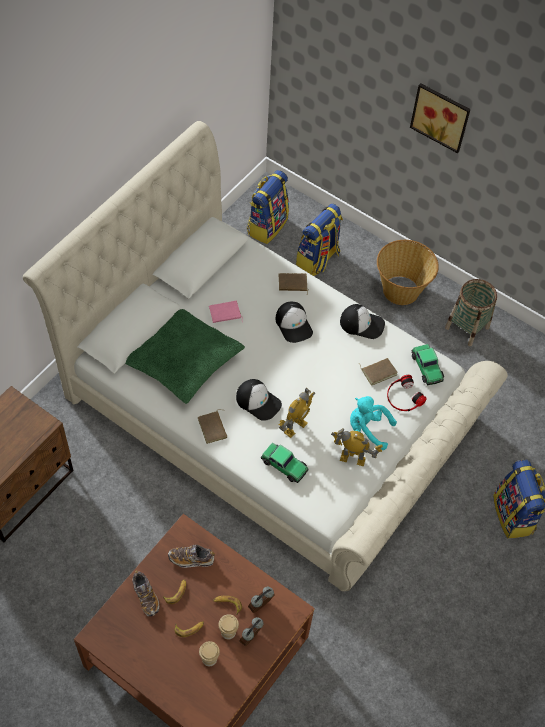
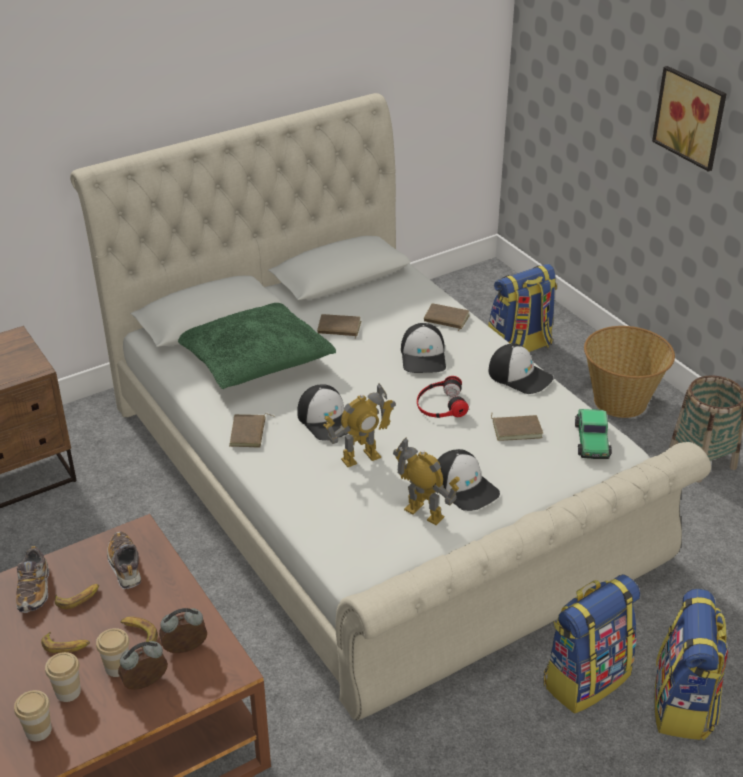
camera: 25 degrees right, 20 degrees down
shoe [168,545,215,568] -> shoe turned 45 degrees clockwise [107,531,141,589]
pink book [209,301,243,323] -> brown book [317,314,361,339]
backpack [247,170,289,244] -> backpack moved to [544,574,640,714]
toy car [261,443,309,483] -> none
turquoise plush toy [350,396,397,450] -> cap [433,449,500,511]
headphones [387,375,426,411] -> headphones moved to [417,376,469,418]
none -> cup [14,690,52,741]

